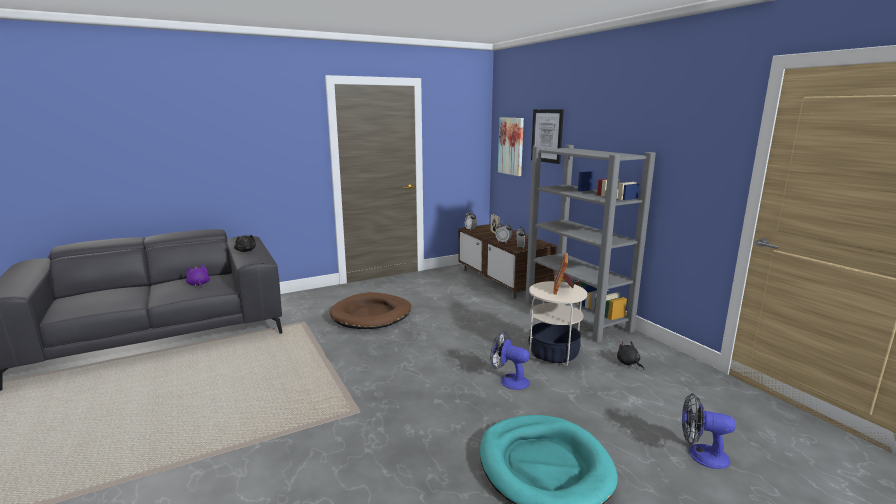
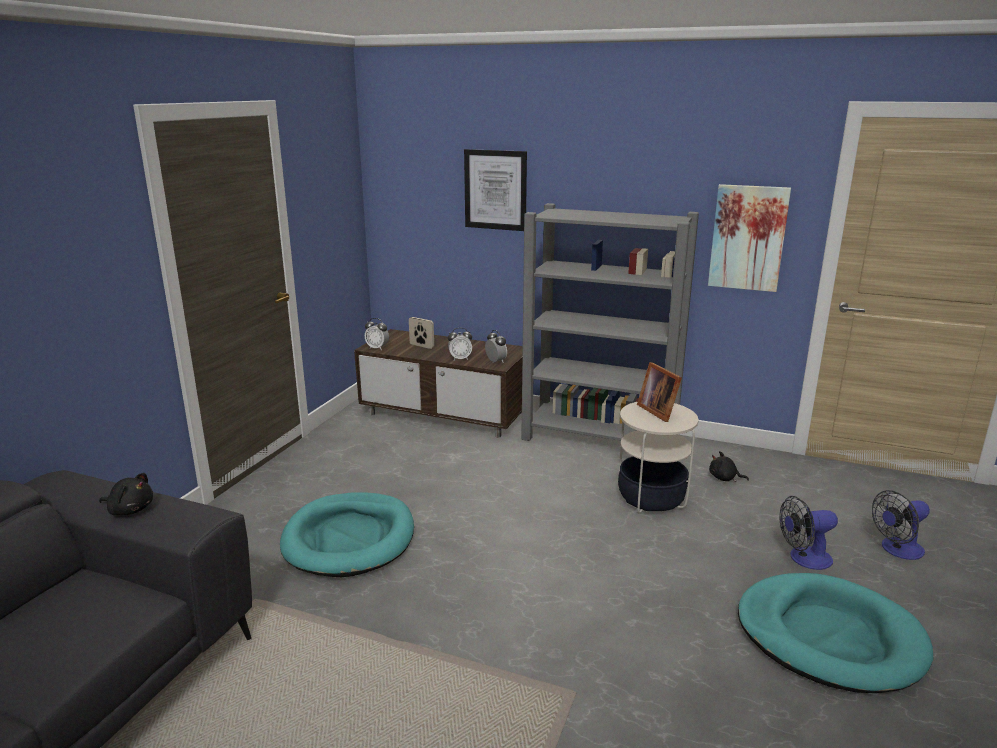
camera: 40 degrees left, 5 degrees up
purple plush toy [186,265,210,288] -> none
brown dog bed [329,292,411,329] -> turquoise dog bed [280,492,414,577]
fan [490,331,530,390] -> fan moved to [779,496,838,570]
picture [498,117,524,176] -> picture moved to [708,184,791,292]

